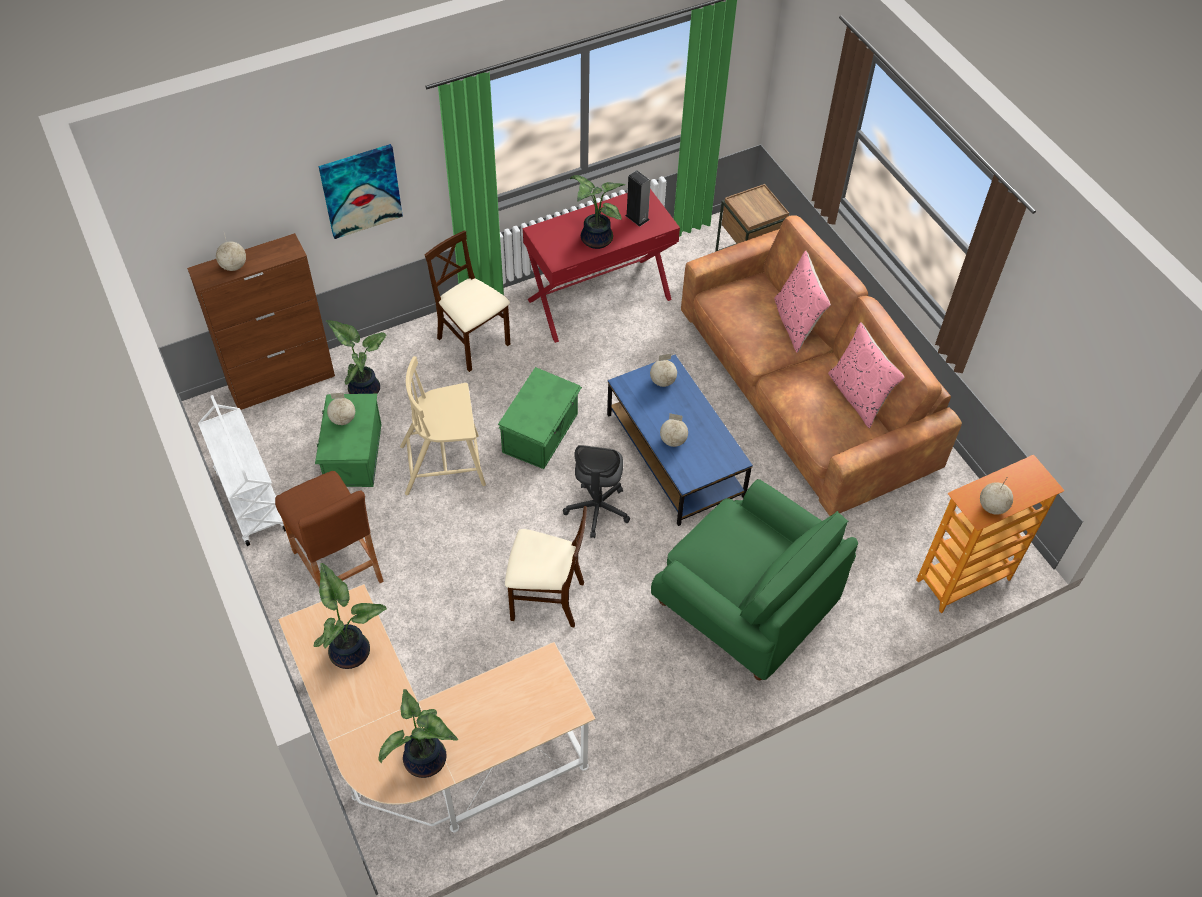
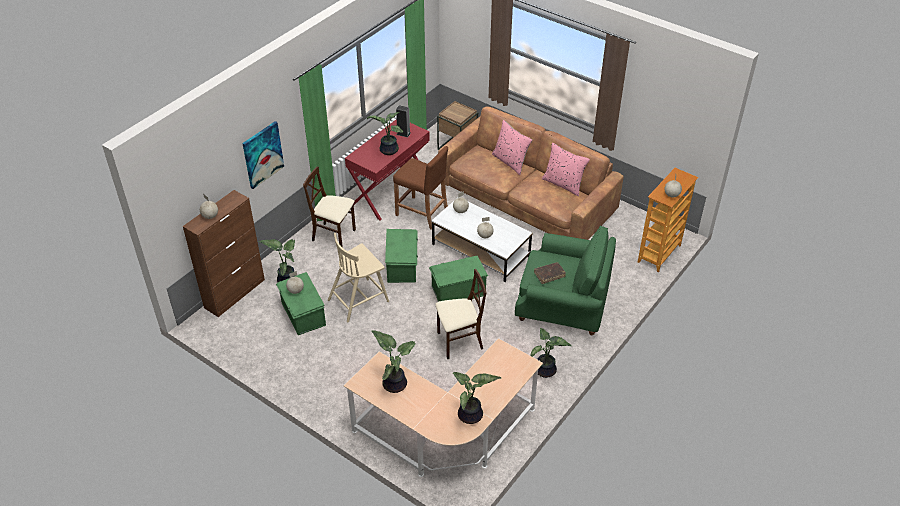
camera: 25 degrees left, 10 degrees down
white cart [198,395,286,546] -> none
brown stool [275,471,384,588] -> brown stool moved to [393,146,448,230]
grey office chair [563,445,630,538] -> green storage box [429,256,488,302]
blue coffee table [607,355,753,526] -> white coffee table [431,197,533,282]
none -> potted plant [530,328,572,378]
none -> brown book [534,262,566,284]

